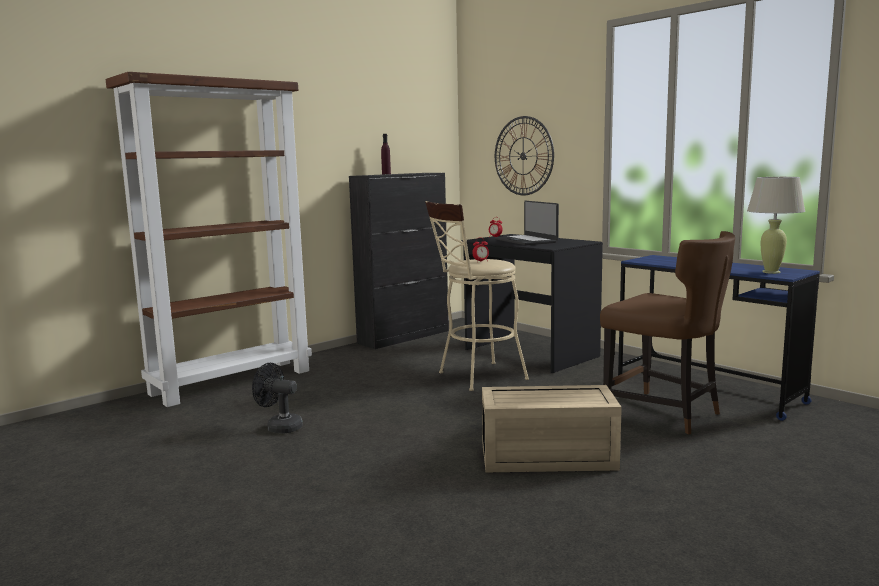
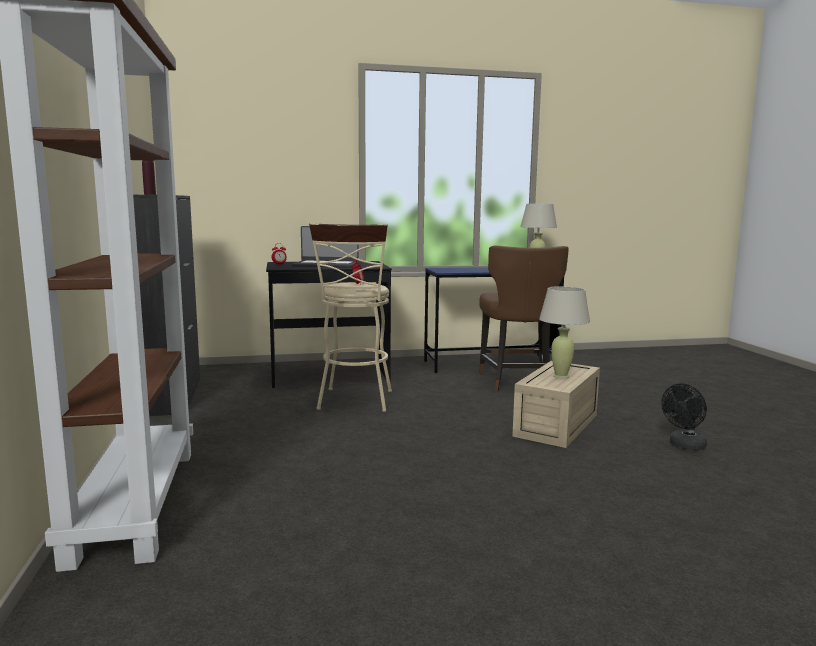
camera: 60 degrees left, 0 degrees up
black fan [252,363,303,433] -> black fan moved to [661,383,707,450]
wall clock [495,116,554,195] -> none
brown chair [600,231,735,435] -> brown chair turned 105 degrees clockwise [479,245,569,391]
none -> beige table lamp [539,286,590,379]

